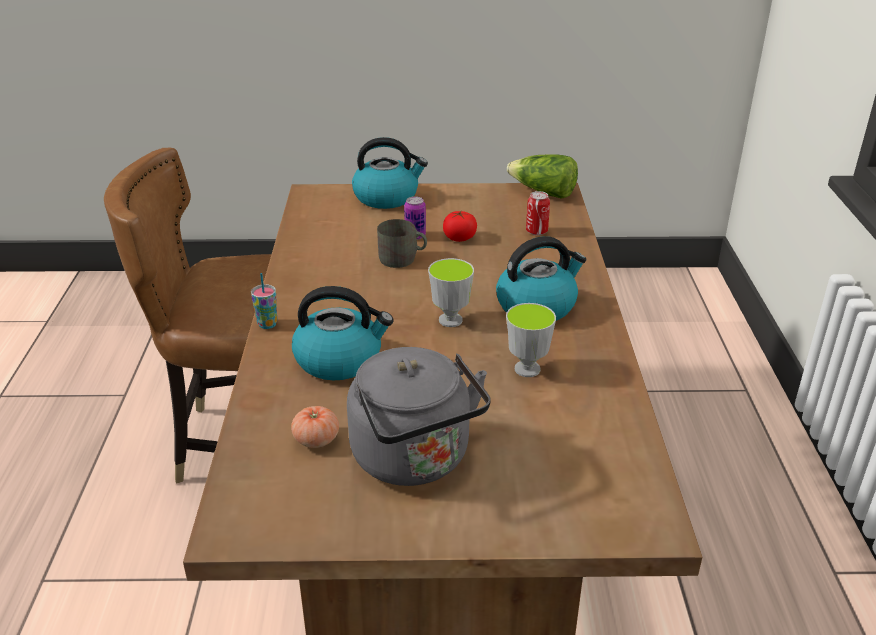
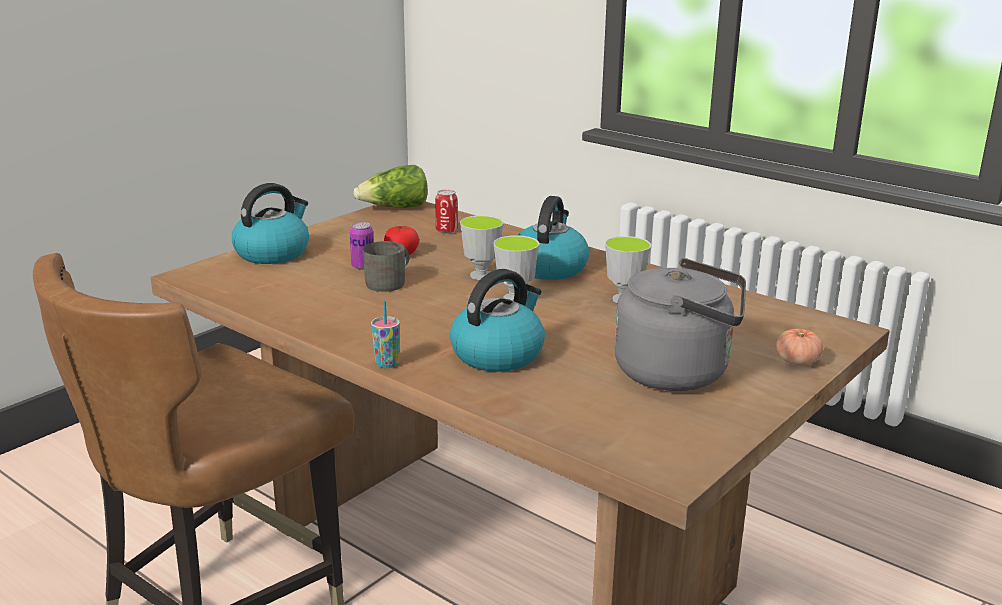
camera: 50 degrees left, 10 degrees down
tomato [291,406,339,448] -> tomato moved to [776,329,823,365]
none -> cup [460,215,504,280]

